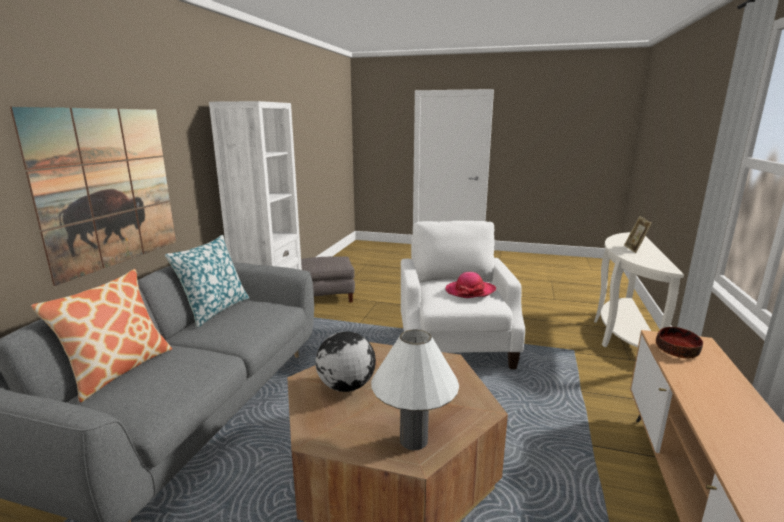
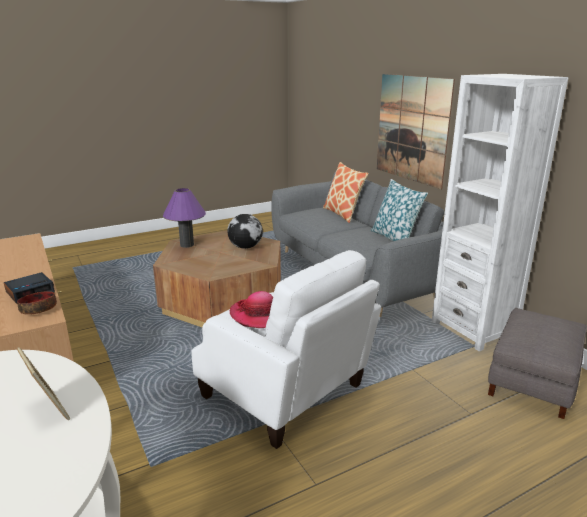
camera: 135 degrees right, 5 degrees up
white table lamp [371,330,459,450] -> purple table lamp [163,188,206,248]
none -> alarm clock [4,272,55,304]

